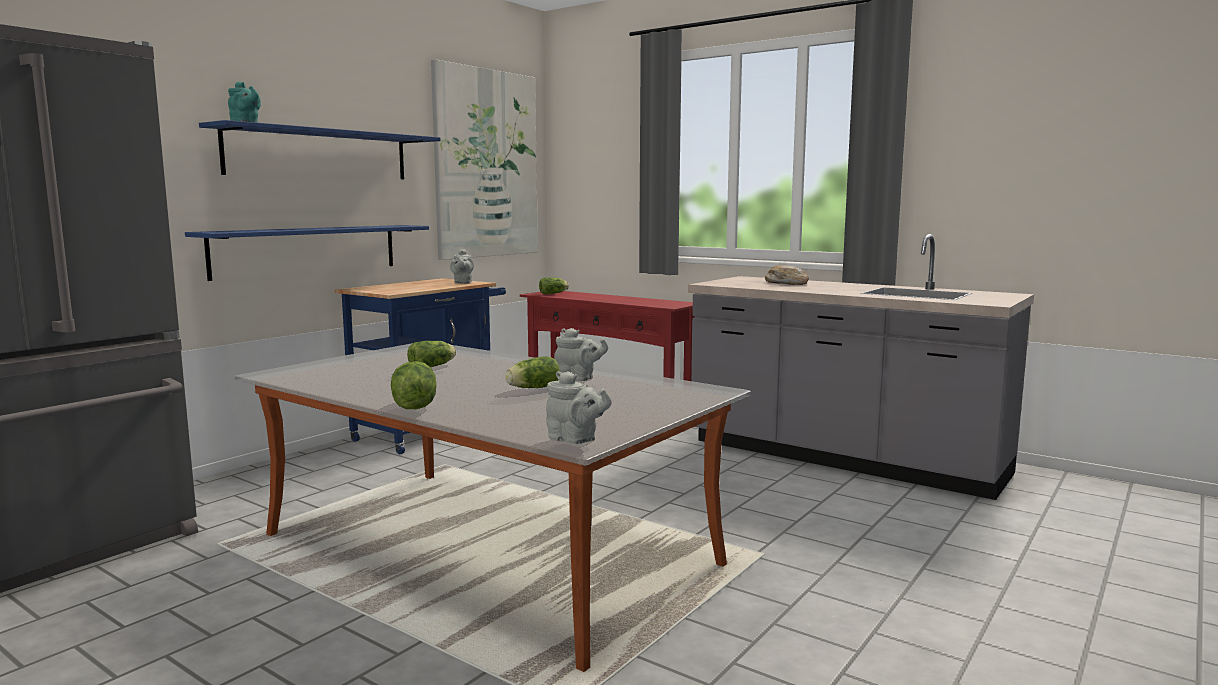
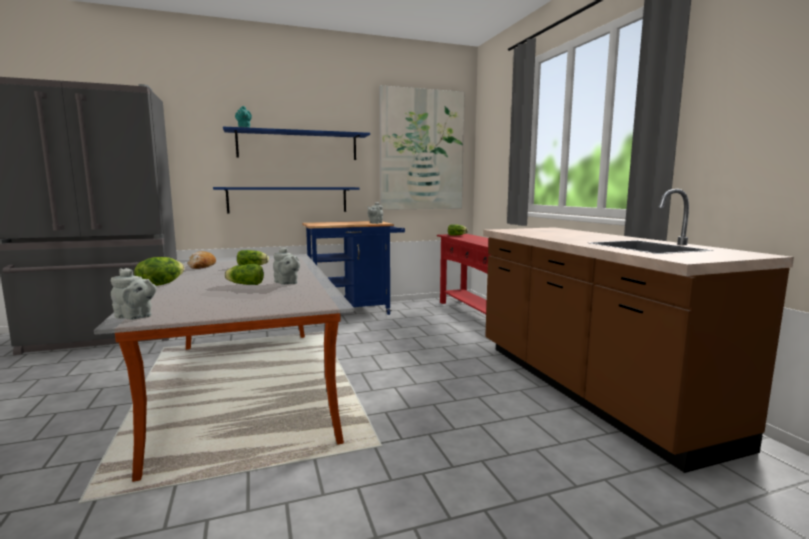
camera: 35 degrees right, 0 degrees up
grey teapot [546,371,612,444] -> grey teapot turned 45 degrees counterclockwise [111,268,156,320]
grey counter [688,234,1034,500] -> brown counter [483,189,794,473]
bread [765,265,809,285] -> bread moved to [187,251,216,269]

